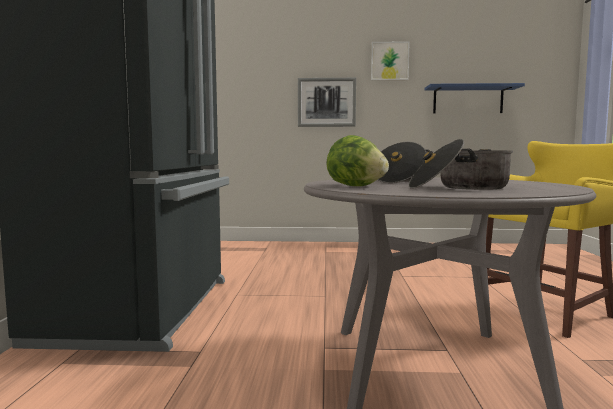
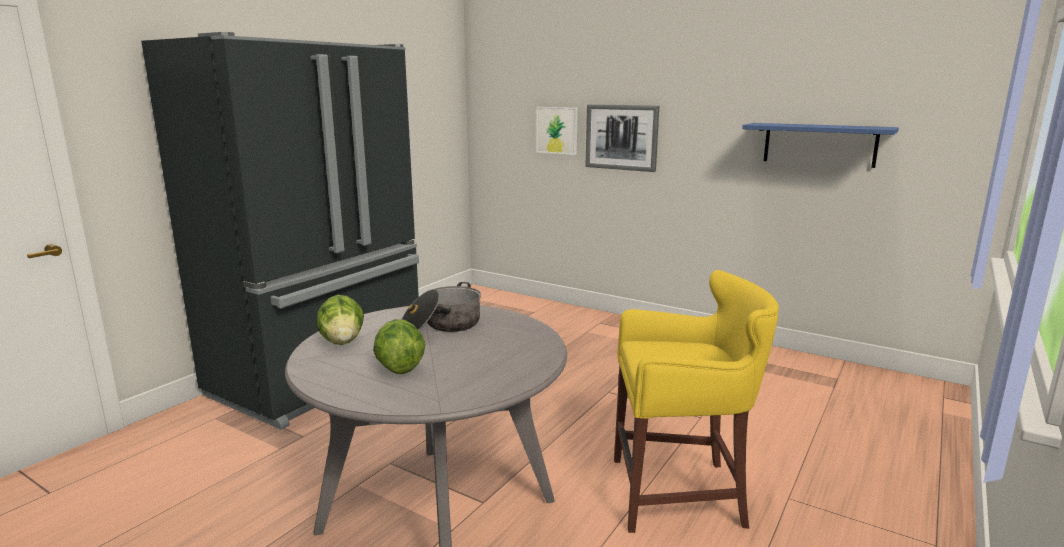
camera: 30 degrees right, 10 degrees up
picture [371,41,410,80] -> picture moved to [536,107,578,155]
cooking pot [409,139,513,190] -> lettuce [373,319,425,374]

